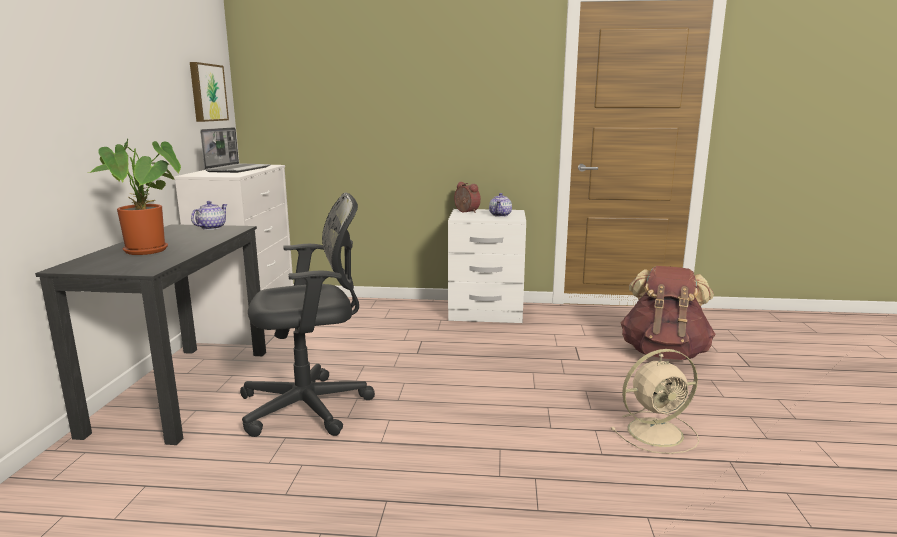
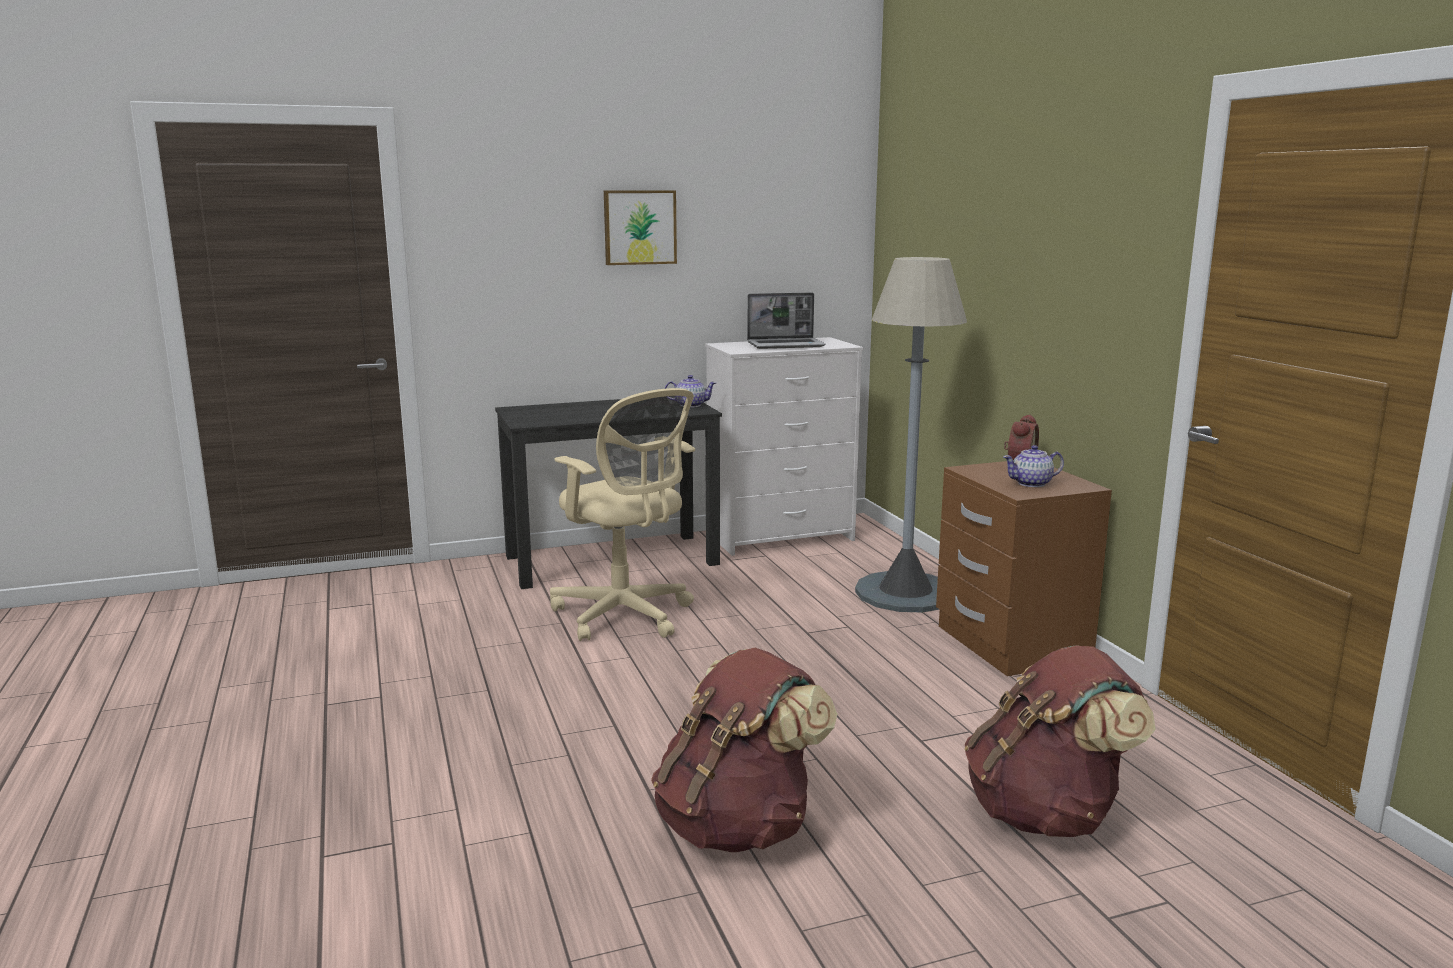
camera: 65 degrees right, 0 degrees up
potted plant [88,138,181,255] -> none
picture [190,62,229,122] -> picture moved to [604,190,677,265]
black office chair [240,192,375,437] -> beige office chair [550,388,695,641]
white nightstand [448,209,526,323] -> brown nightstand [936,461,1112,676]
beige fan [610,349,699,454] -> brown backpack [651,648,837,852]
none -> grey floor lamp [855,257,967,612]

